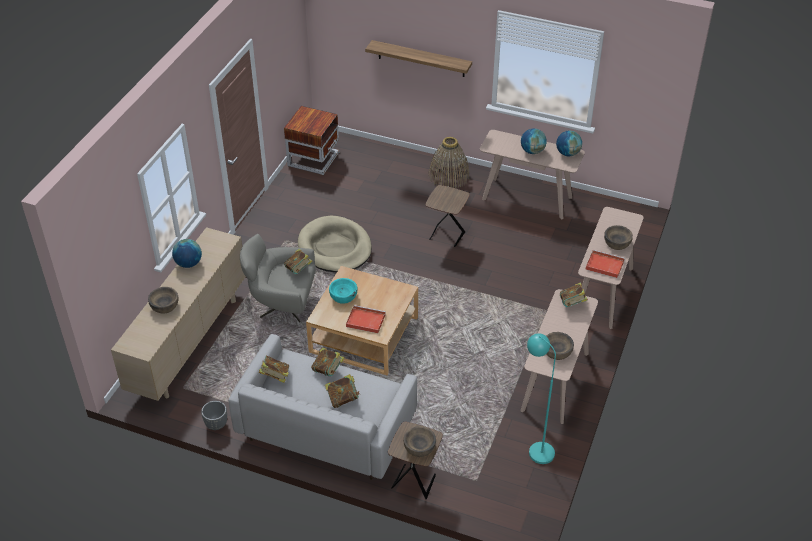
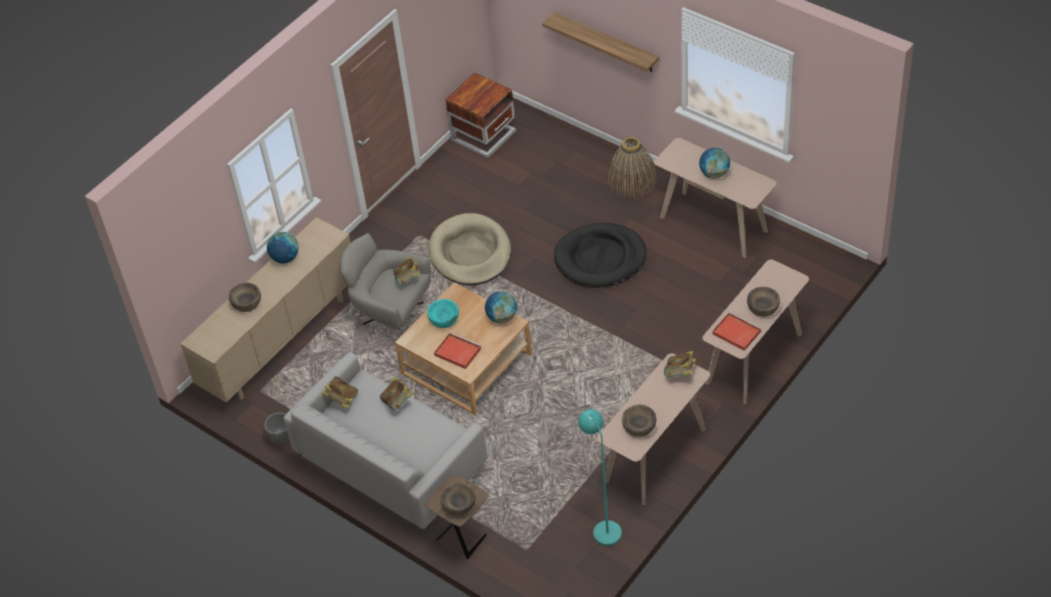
camera: 20 degrees right, 5 degrees up
book [325,374,360,408] -> none
brown side table [425,185,470,247] -> black dog bed [554,223,647,288]
globe [556,131,582,156] -> globe moved to [485,291,517,323]

